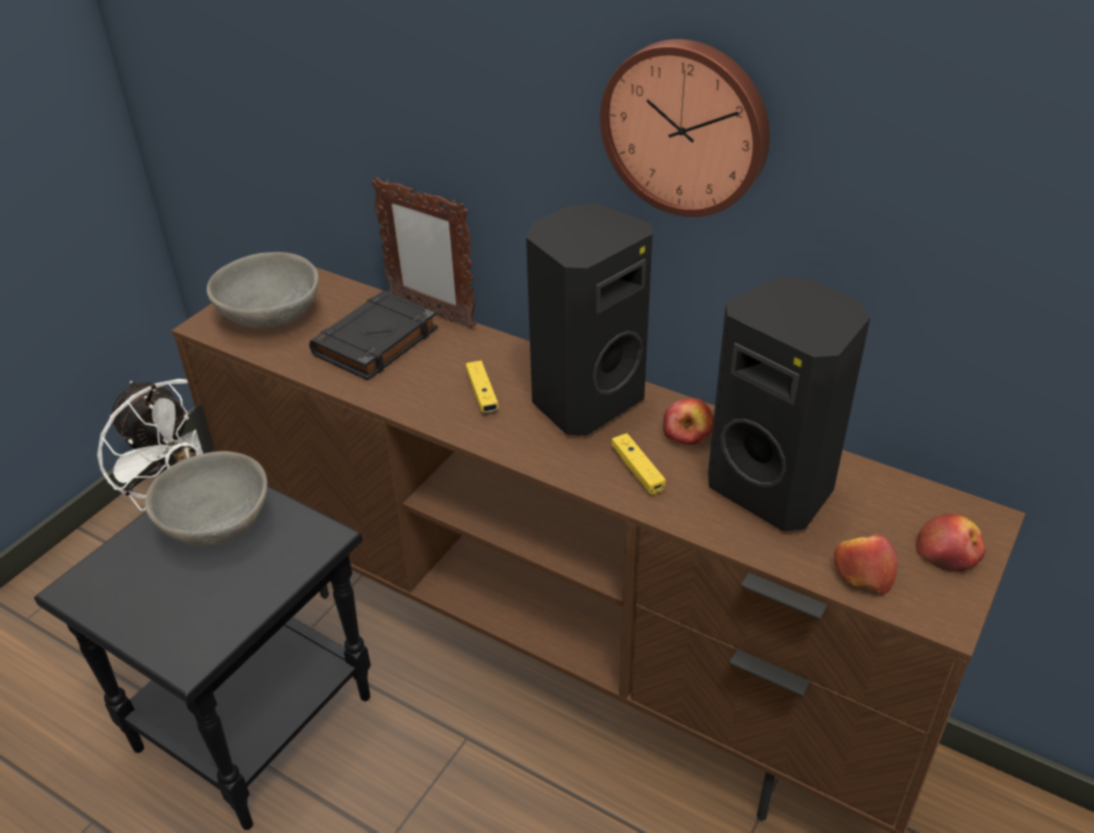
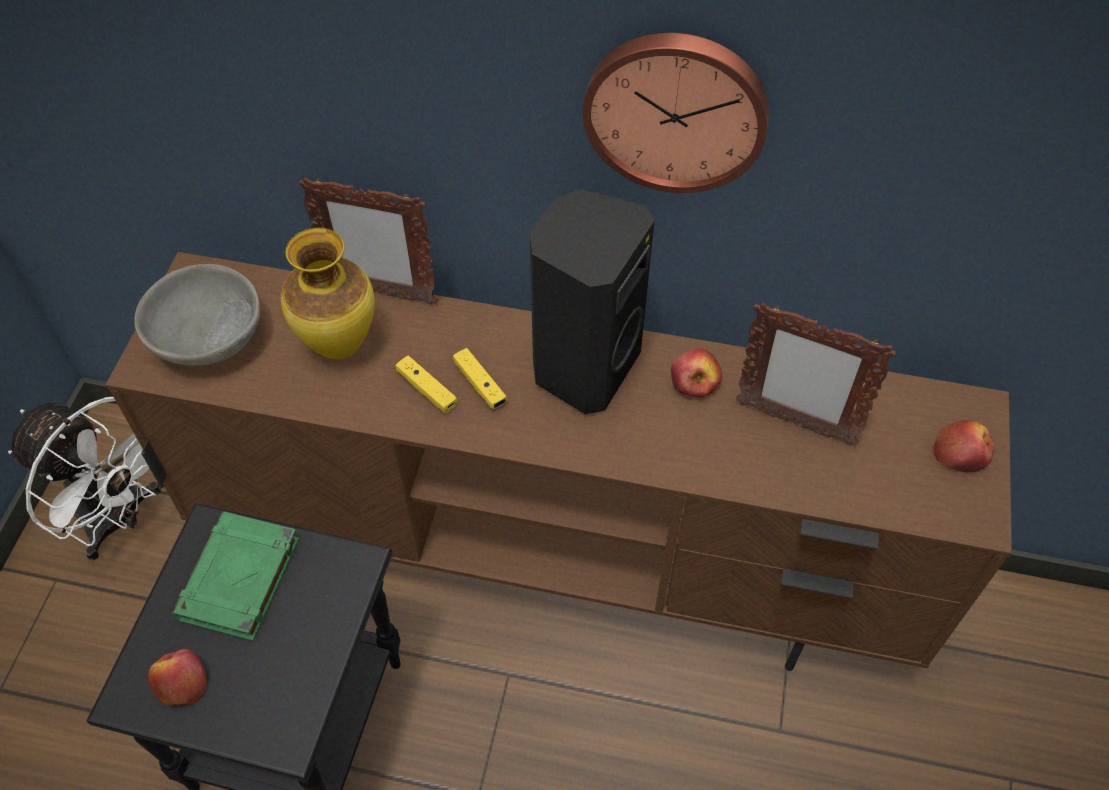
camera: 20 degrees left, 15 degrees up
grey bowl [145,451,268,546] -> green book [171,512,299,641]
black book [309,291,438,381] -> vase [281,227,375,359]
yellow game controller [611,433,666,495] -> yellow game controller moved to [396,355,457,413]
black speaker [708,277,870,531] -> picture frame [736,303,896,446]
apple [834,535,897,595] -> apple moved to [148,649,207,706]

